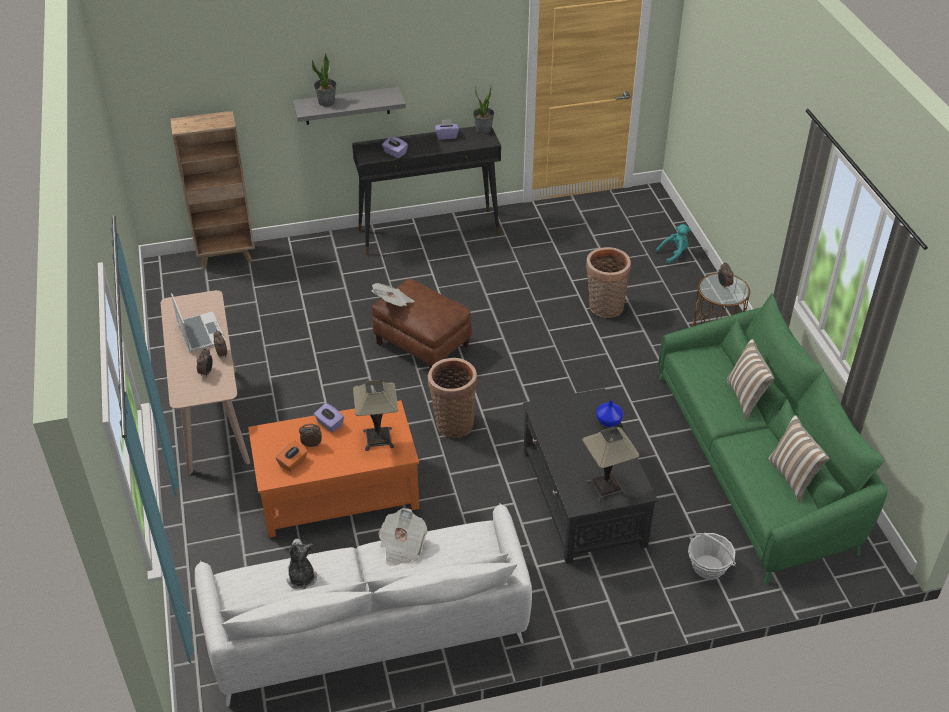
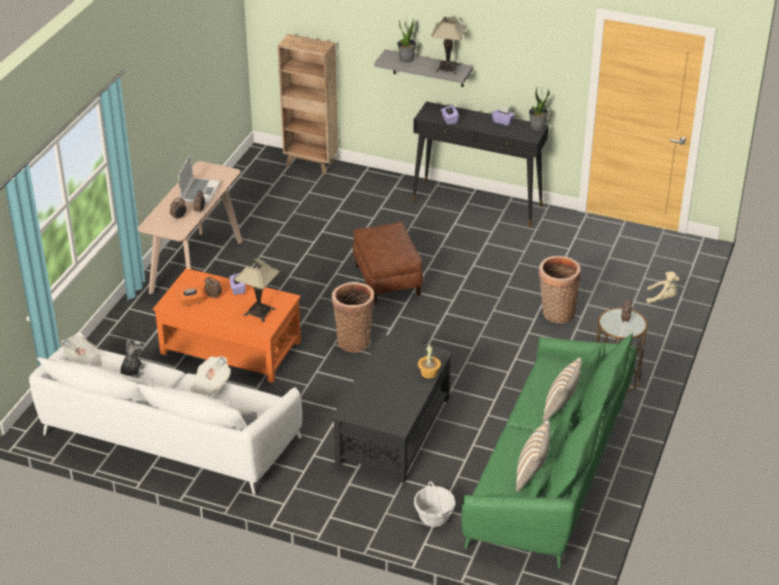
camera: 35 degrees right, 5 degrees down
newspaper [371,283,414,307] -> newspaper moved to [61,336,102,367]
table lamp [582,427,640,502] -> table lamp moved to [431,17,467,75]
blue vase [596,400,623,427] -> potted plant [418,343,441,379]
turquoise plush toy [656,224,691,264] -> beige plush toy [646,272,679,304]

